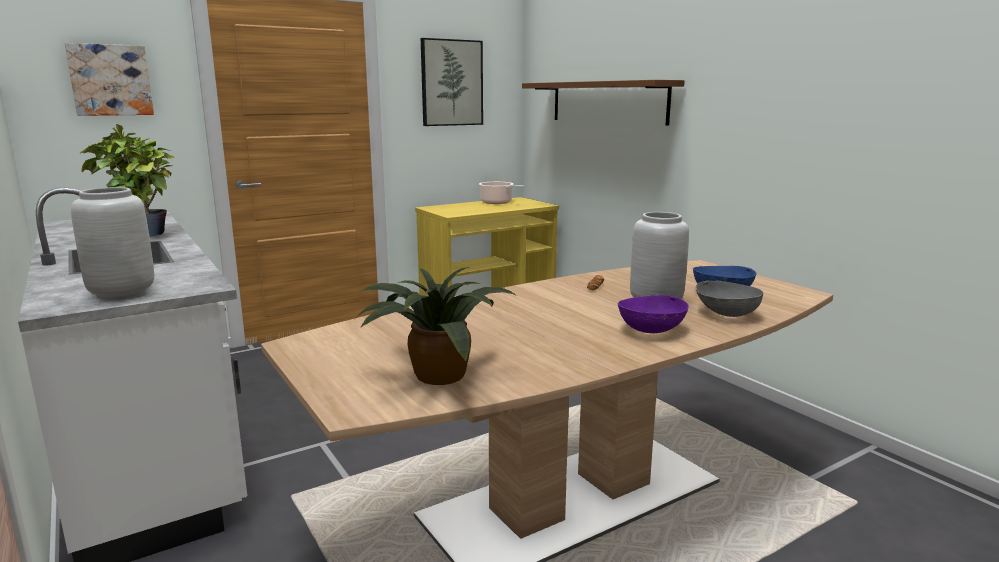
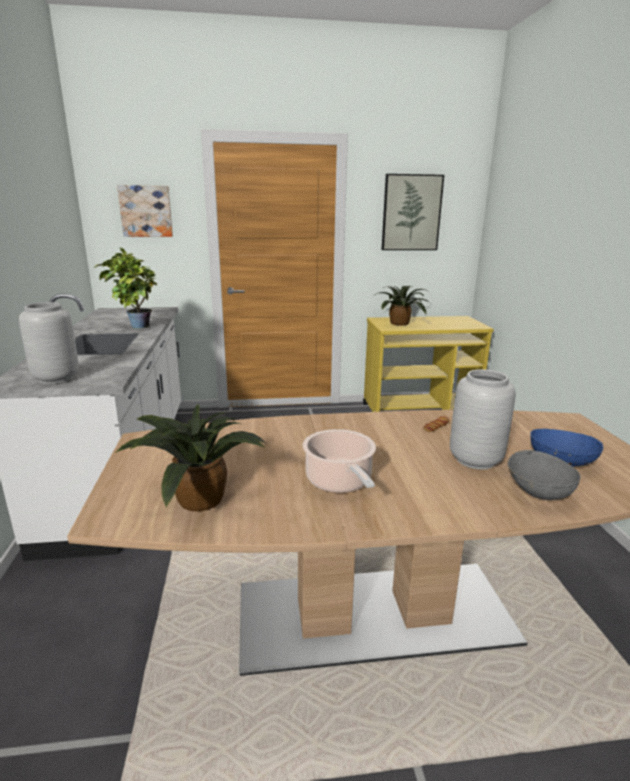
camera: 25 degrees right, 5 degrees up
cooking pot [479,182,524,204] -> cooking pot moved to [303,429,376,493]
brown shelf [522,80,685,125] -> none
purple bowl [618,295,689,333] -> none
none -> potted plant [375,286,432,326]

